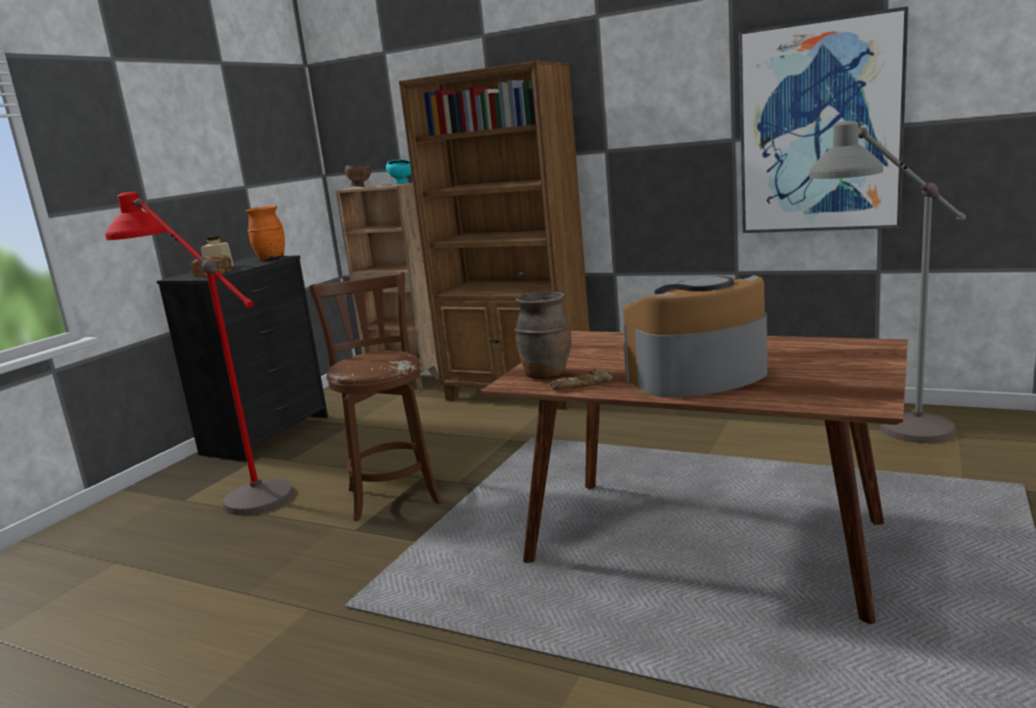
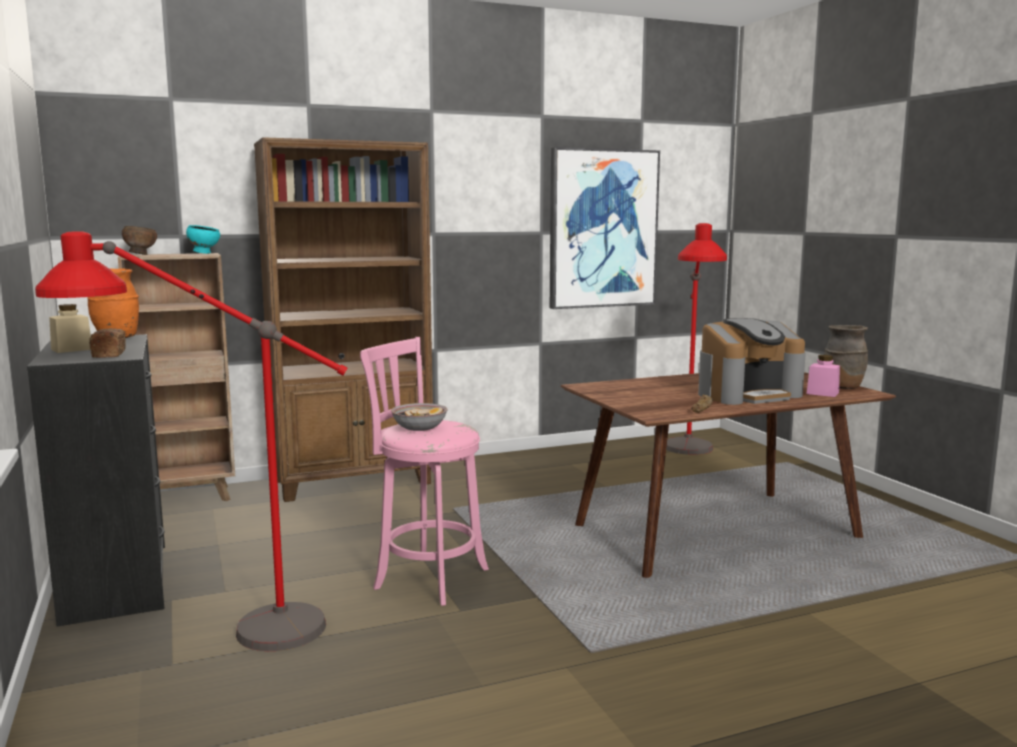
camera: 50 degrees left, 5 degrees down
brown stool [309,272,442,521] -> pink stool [360,337,489,606]
brown vase [514,292,571,379] -> brown vase moved to [824,325,868,389]
coffee machine [622,275,767,398] -> coffee machine turned 135 degrees counterclockwise [698,318,806,405]
grey floor lamp [809,121,966,443] -> red floor lamp [666,223,727,455]
none -> bowl [391,403,448,431]
none -> pink jar [806,355,840,397]

